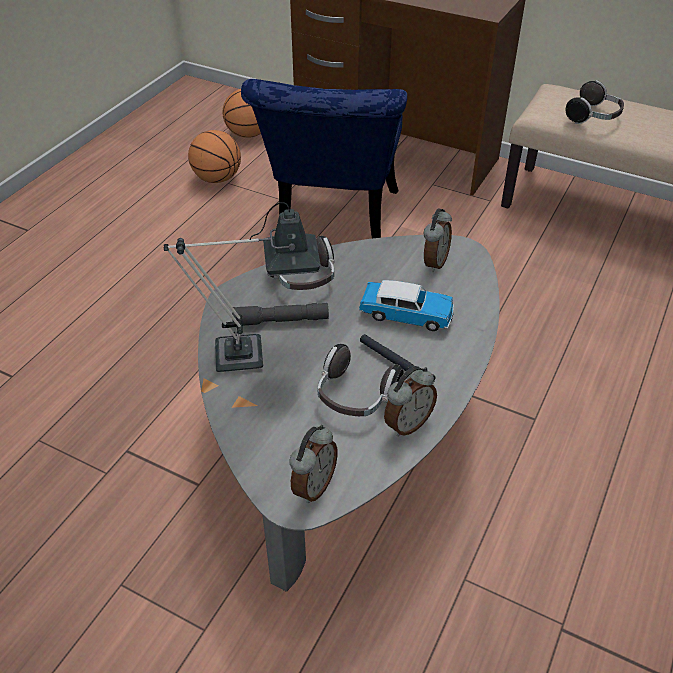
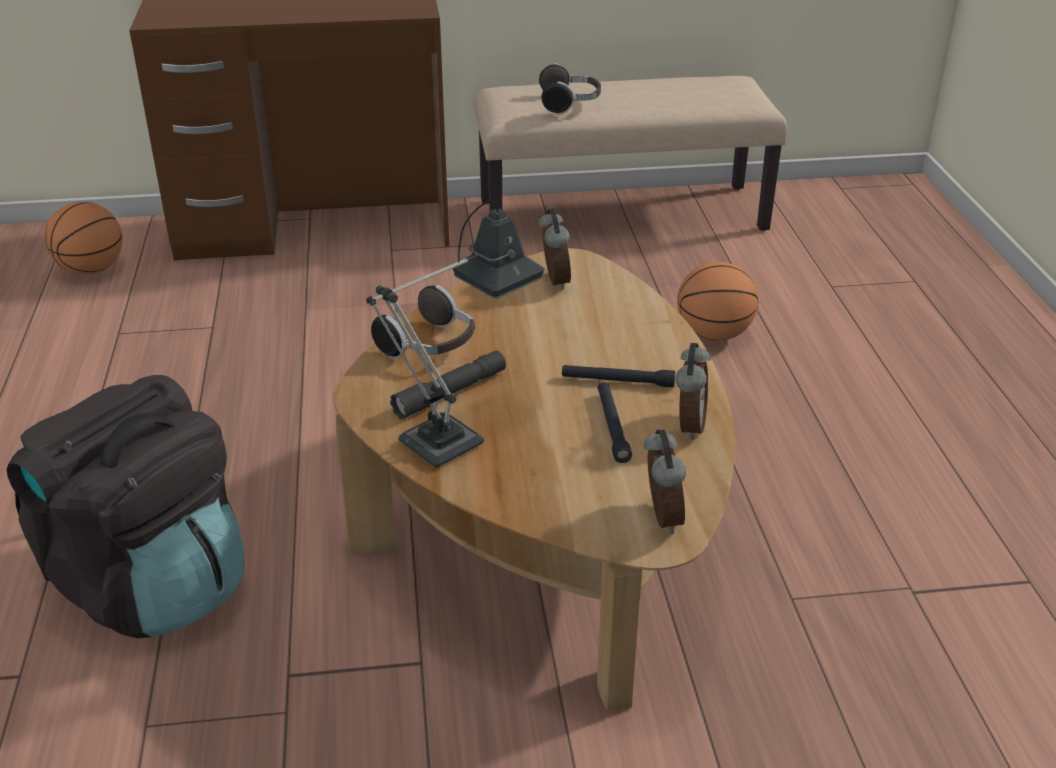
camera: 35 degrees left, 10 degrees down
basketball [188,130,241,183] -> basketball moved to [677,262,759,341]
grey coffee table [198,235,499,592] -> brown coffee table [333,248,735,711]
blue chair [241,79,407,239] -> none
headphones [317,344,403,416] -> black flashlight [598,382,632,463]
toy car [359,280,454,331] -> none
none -> black backpack [6,375,244,638]

